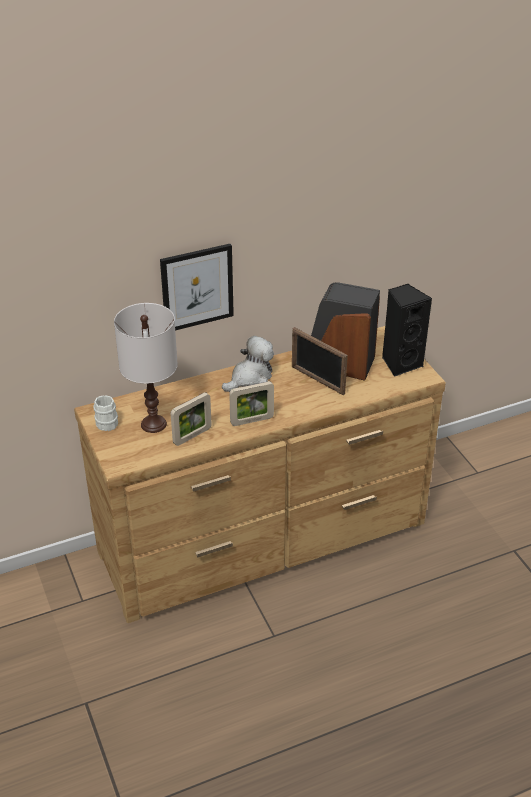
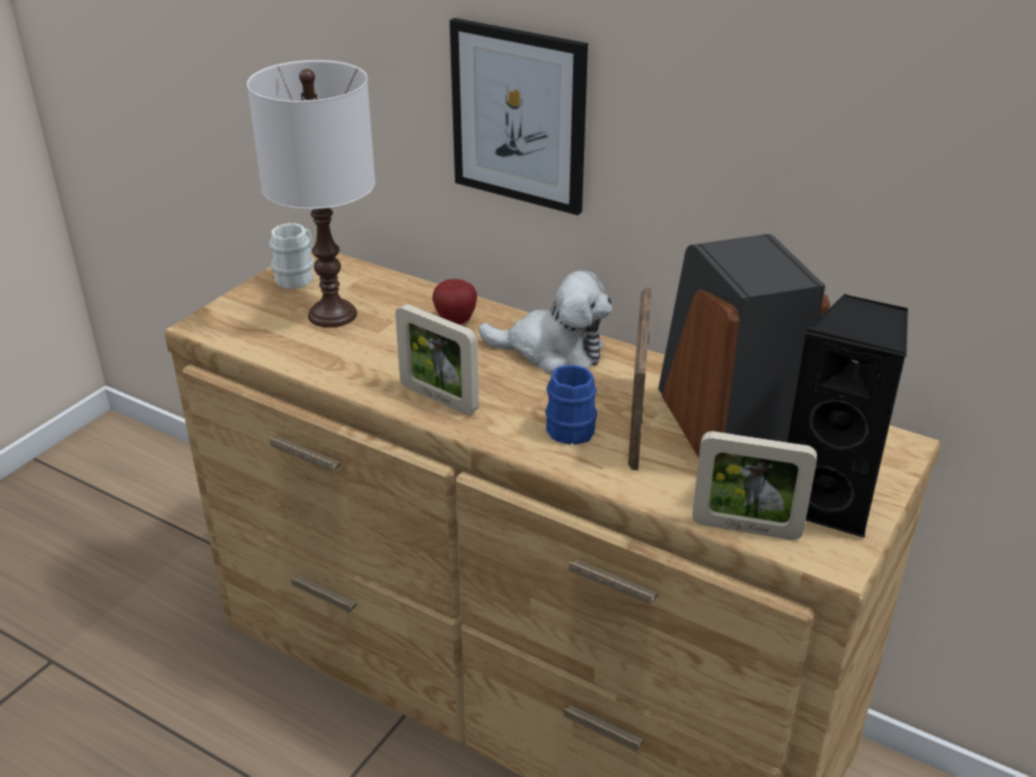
camera: 55 degrees right, 5 degrees down
picture frame [171,392,212,446] -> picture frame moved to [692,431,817,540]
none -> apple [432,279,477,325]
none -> blue mug [546,365,597,445]

